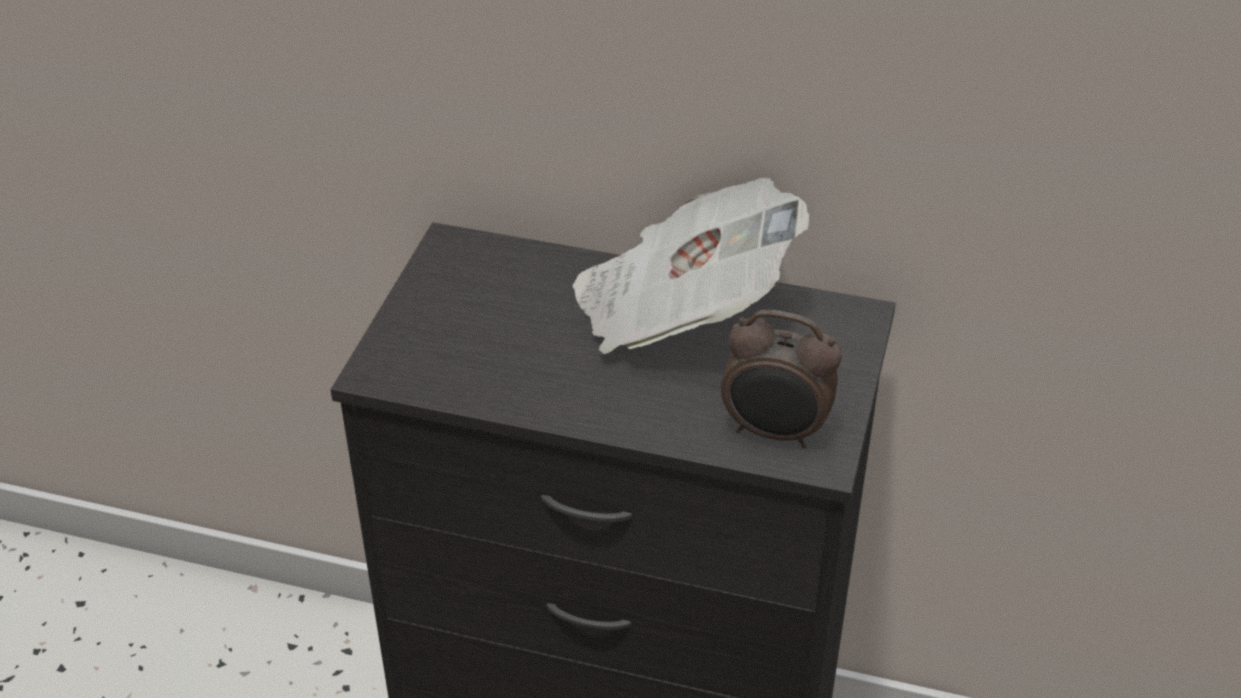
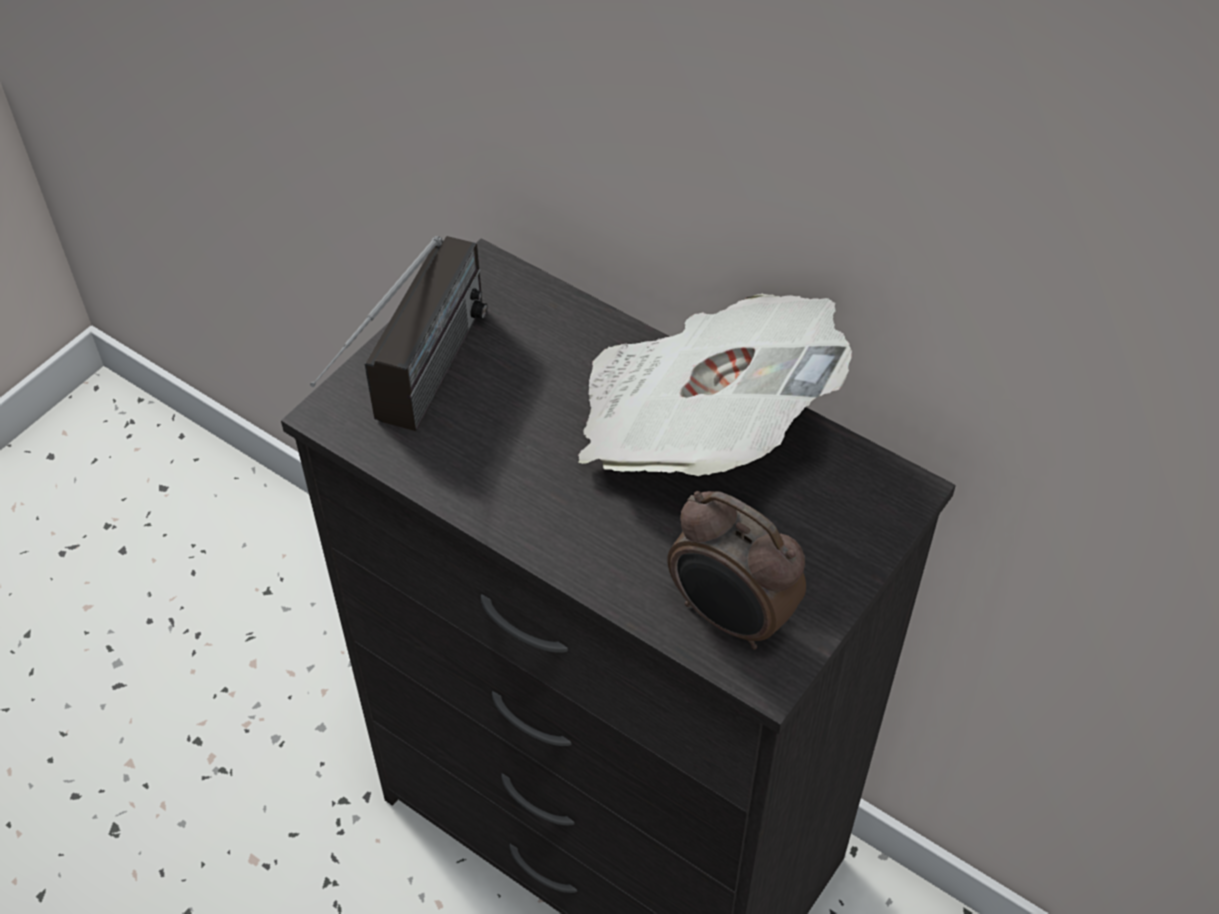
camera: 20 degrees right, 10 degrees up
none -> radio [310,236,488,431]

